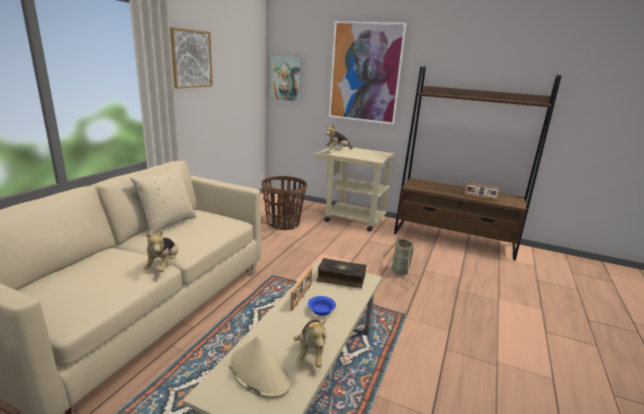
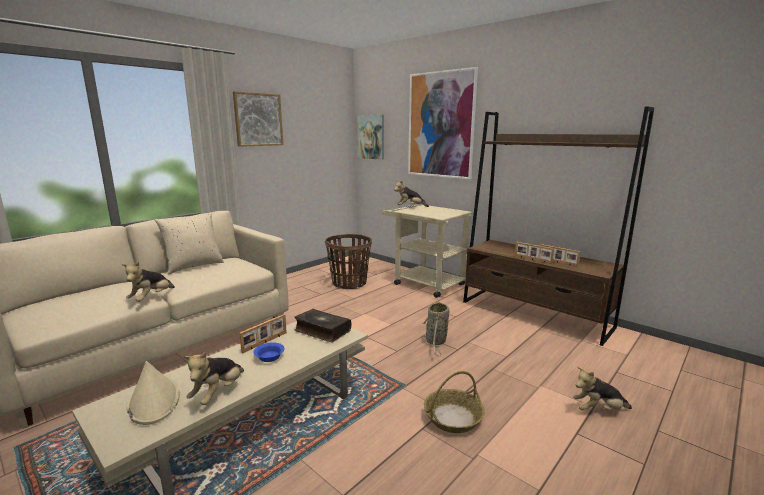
camera: 20 degrees right, 5 degrees down
none -> basket [424,371,485,433]
none -> picture frame [515,242,554,264]
none -> plush toy [573,367,632,410]

